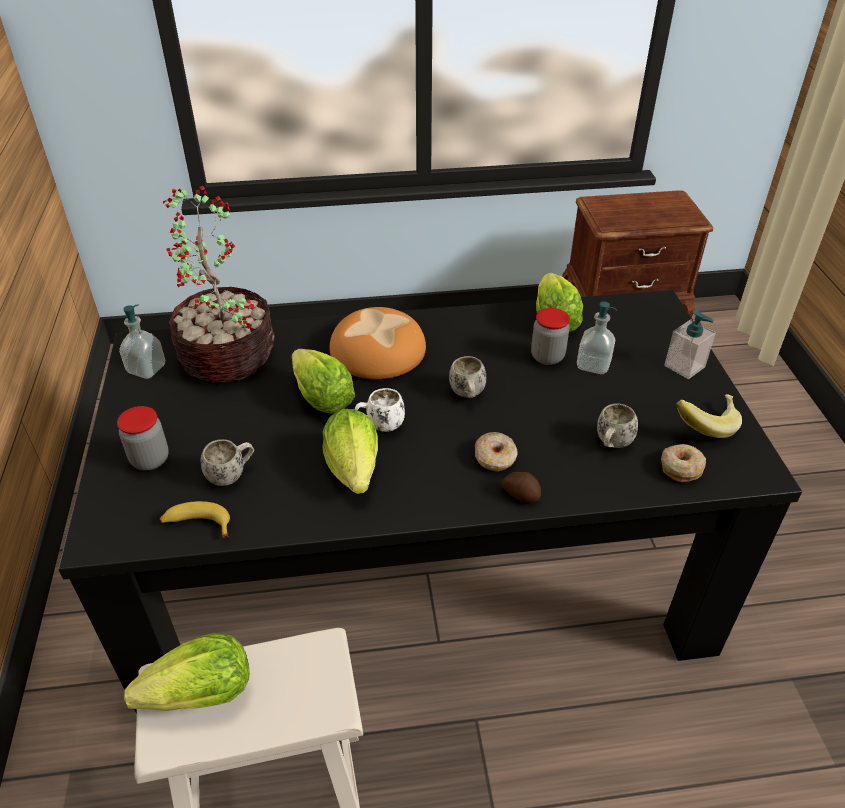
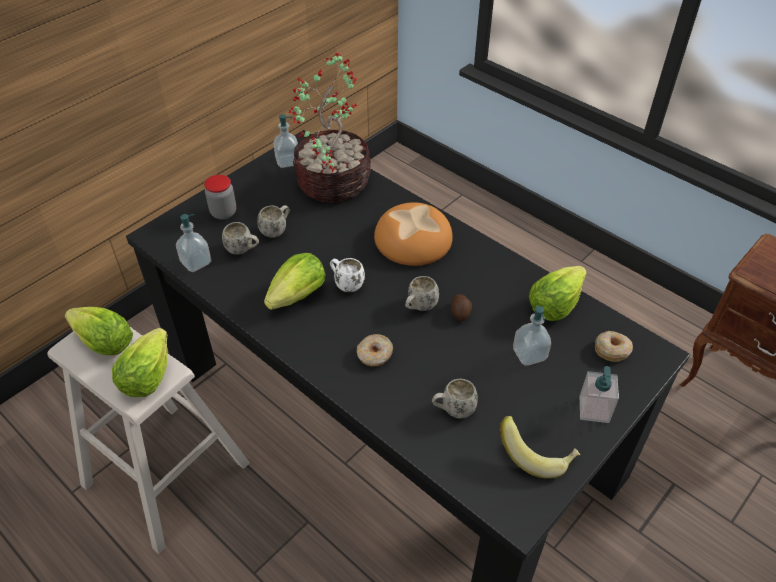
camera: 50 degrees right, 5 degrees up
banana [160,501,230,538] -> soap dispenser [176,214,211,272]
lettuce [292,349,355,414] -> lettuce moved to [112,328,168,397]
potato [501,472,541,503] -> potato moved to [451,294,472,321]
jar [531,308,570,365] -> none
donut [661,444,706,482] -> donut moved to [595,331,633,362]
none -> white mug [257,205,290,238]

